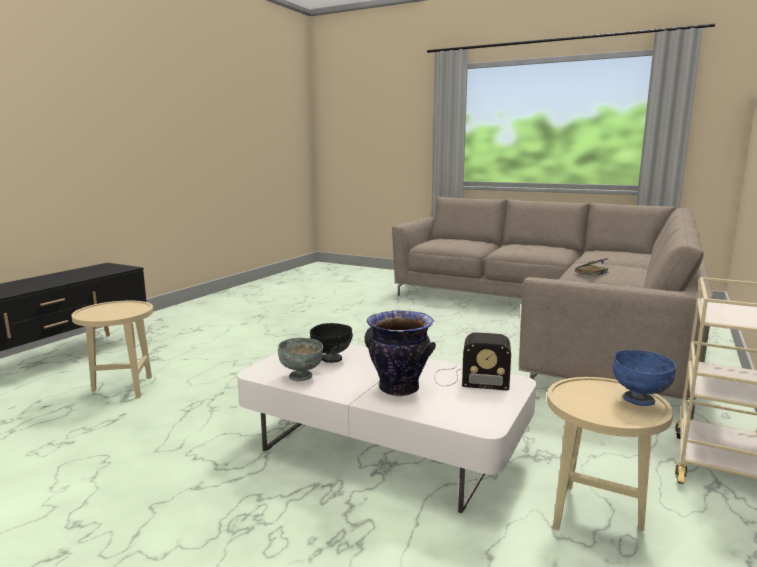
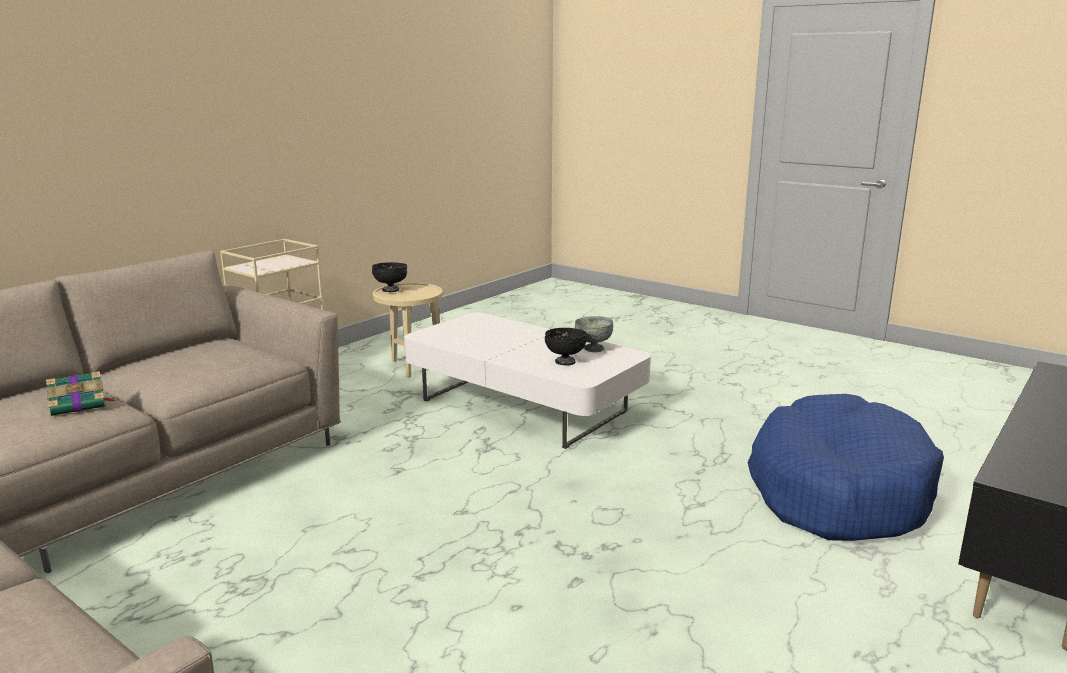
camera: 170 degrees left, 5 degrees up
beige side table [71,301,153,398] -> blue dog bed [747,394,944,541]
vase [365,310,436,396] -> none
radio [434,332,511,391] -> none
blue bowl [612,350,677,406] -> black bowl [372,262,407,292]

